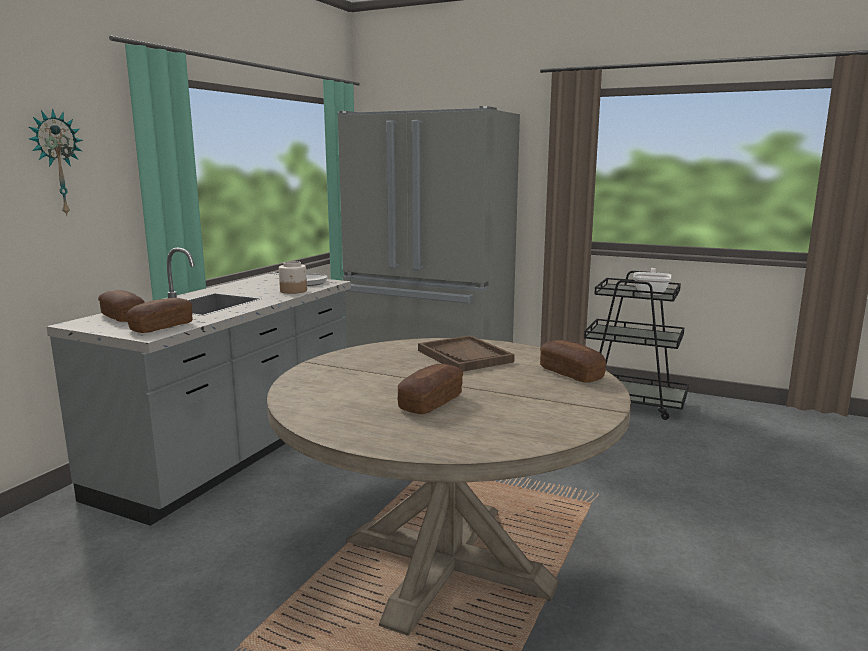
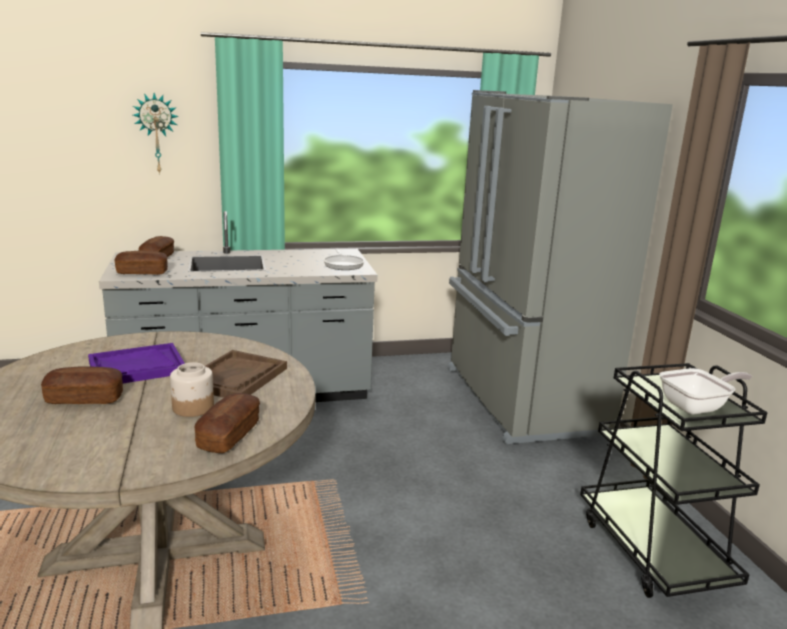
camera: 50 degrees right, 5 degrees up
jar [279,261,307,294] -> jar moved to [170,362,214,417]
none -> purple tray [88,343,185,383]

